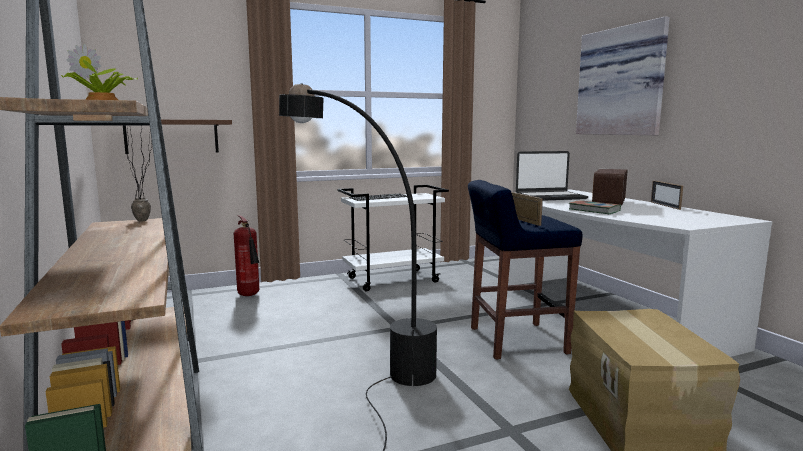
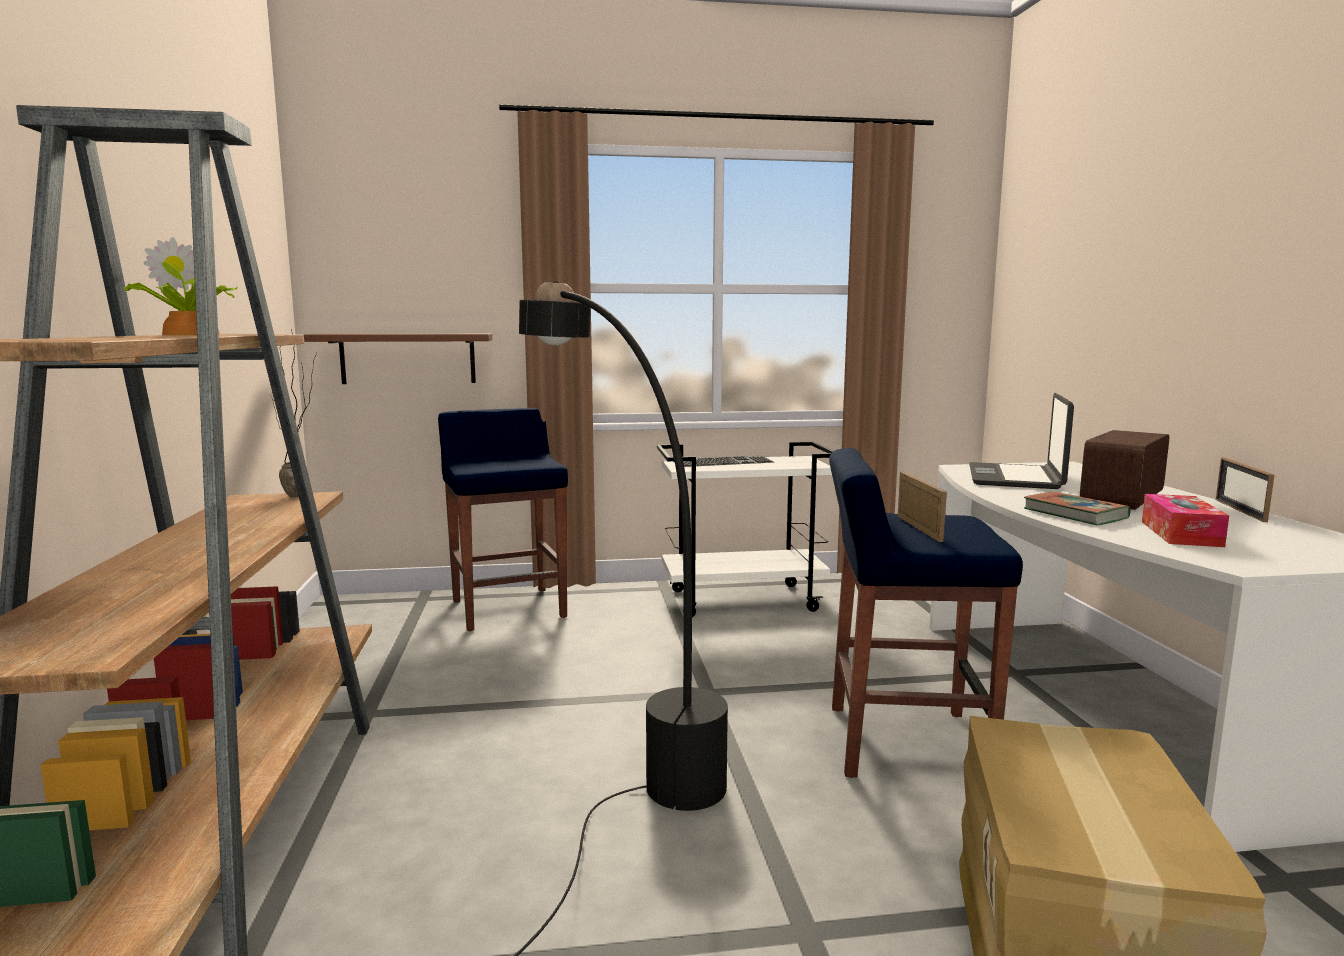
camera: 15 degrees right, 0 degrees up
fire extinguisher [234,215,259,296] -> blue stool [438,408,568,631]
laptop [516,151,589,201] -> laptop turned 105 degrees clockwise [969,393,1074,489]
picture [576,16,670,135] -> none
none -> tissue box [1142,494,1229,547]

